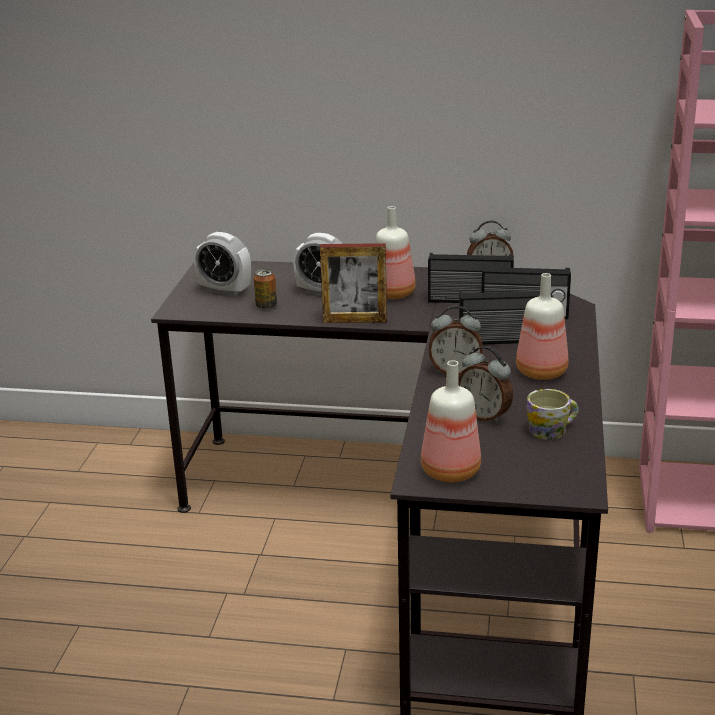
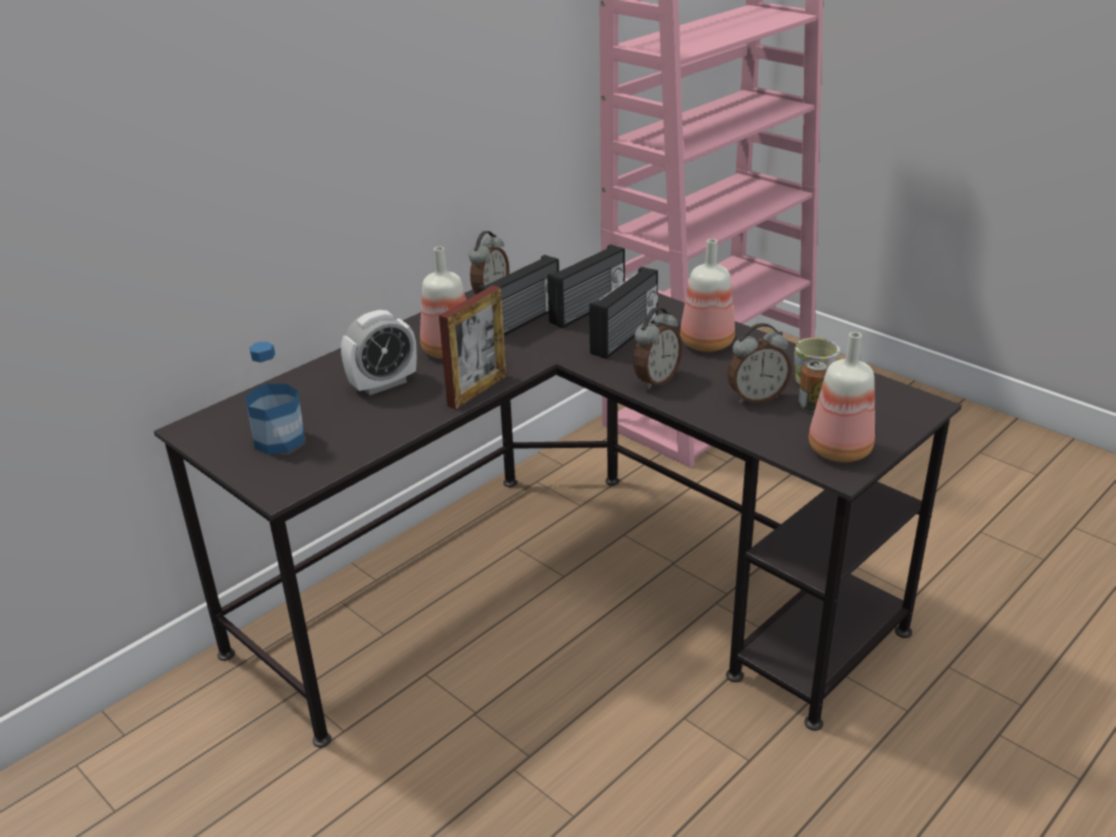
camera: 55 degrees left, 5 degrees up
alarm clock [194,232,251,296] -> bottle [245,342,304,455]
can [254,269,277,310] -> can moved to [798,358,829,412]

